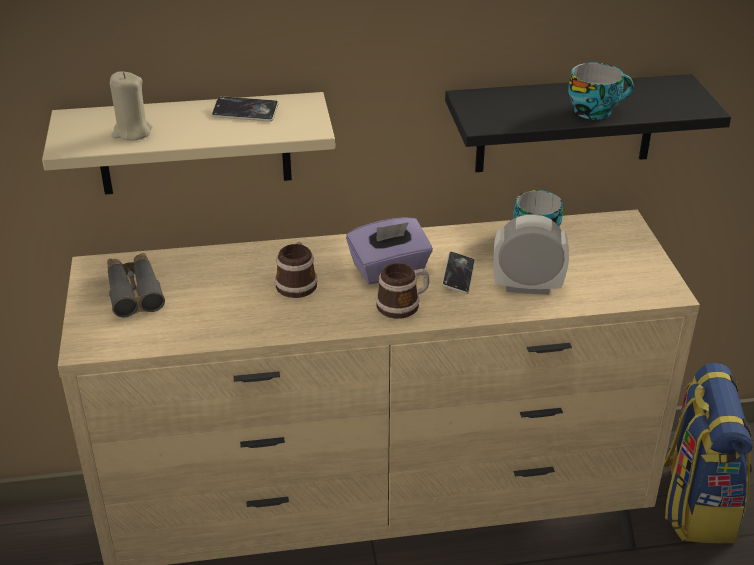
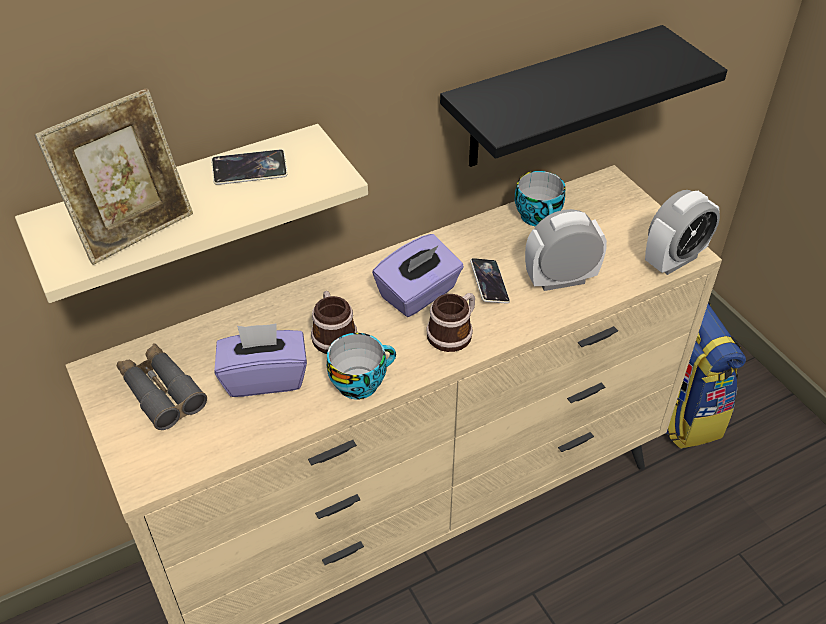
camera: 20 degrees left, 10 degrees up
beige candle [110,71,152,141] -> picture frame [35,88,193,265]
cup [568,63,633,120] -> cup moved to [327,333,396,400]
none -> purple tissue box [214,324,307,397]
none -> alarm clock [645,190,720,275]

